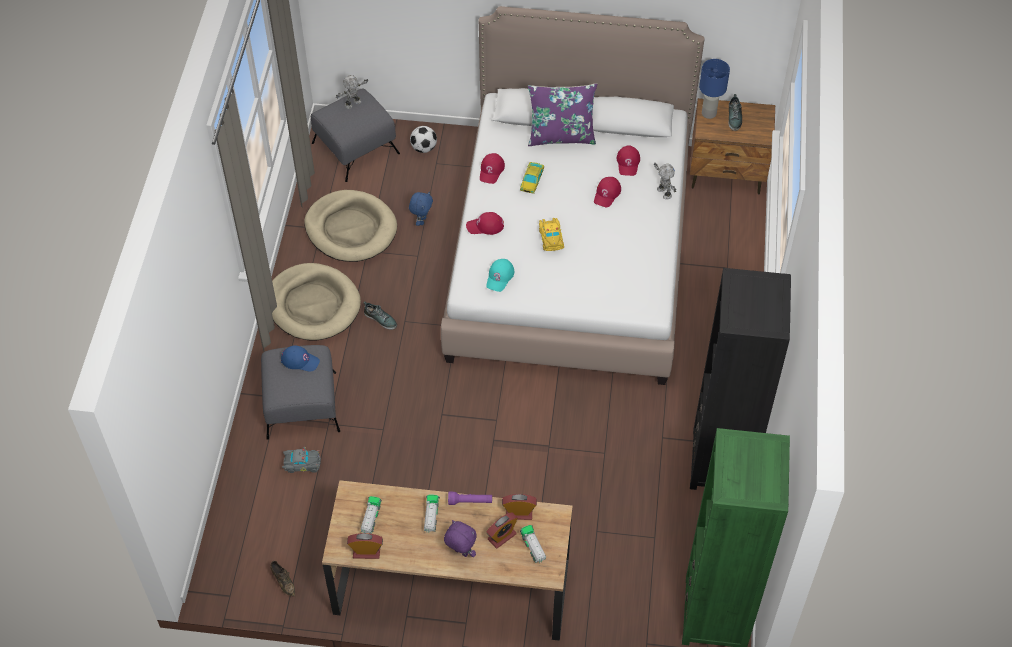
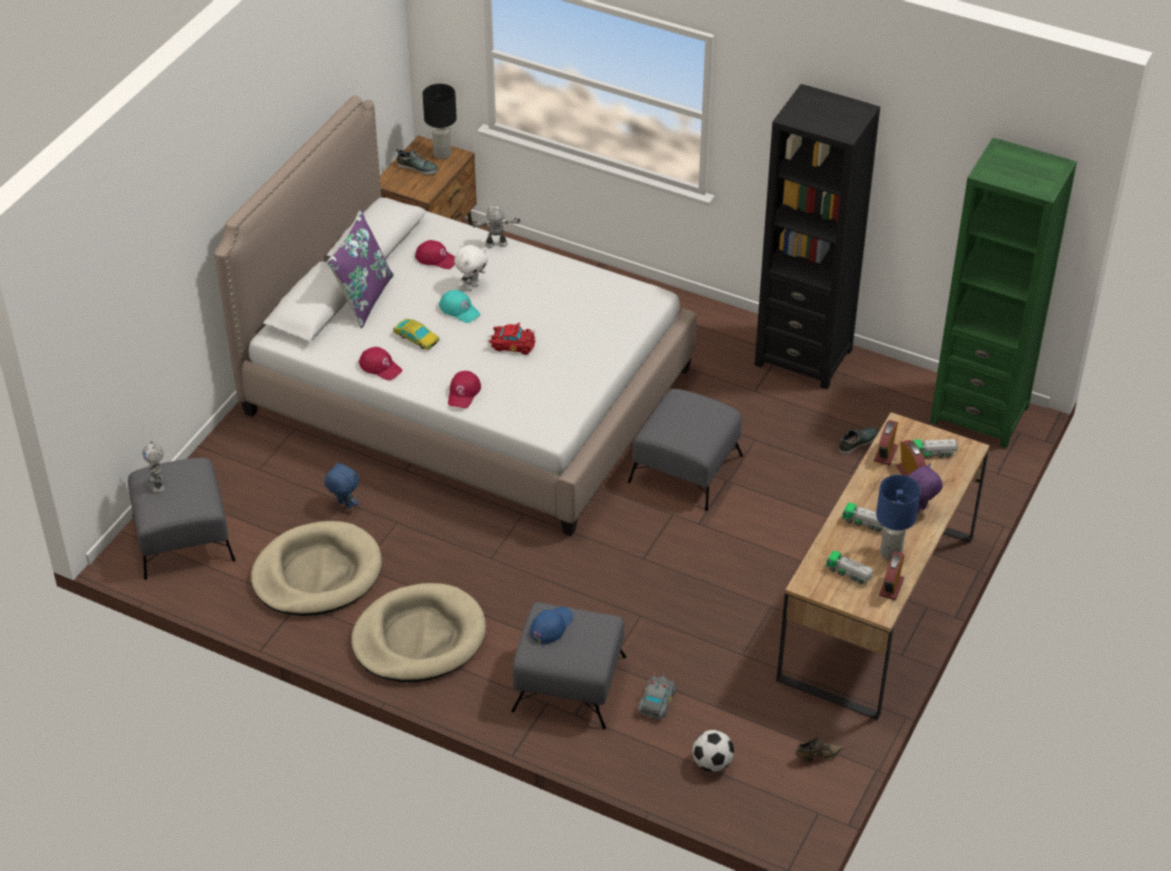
camera: 70 degrees left, 10 degrees down
shoe [363,301,397,330] -> shoe moved to [839,428,879,455]
football [410,126,437,153] -> football moved to [692,730,734,772]
purple flashlight [448,492,492,505] -> none
turquoise cap [486,259,514,292] -> turquoise cap moved to [439,290,480,323]
yellow toy car [539,218,564,251] -> red toy car [489,323,536,355]
red cap [594,177,621,207] -> white plush toy [454,245,488,291]
blue table lamp [699,59,730,119] -> blue table lamp moved to [876,475,921,561]
none -> black table lamp [423,84,457,159]
none -> grey ottoman [628,389,743,511]

